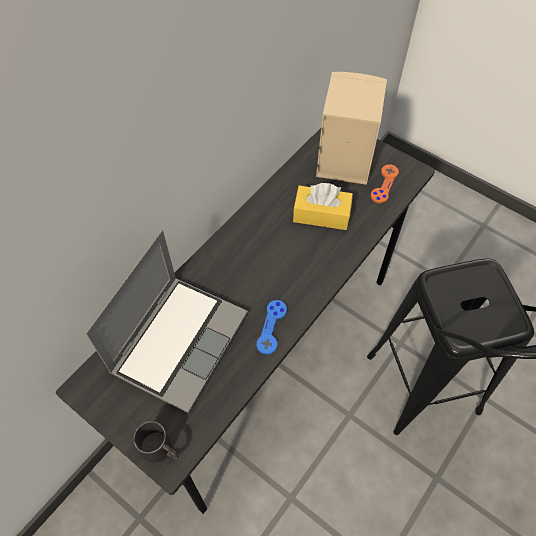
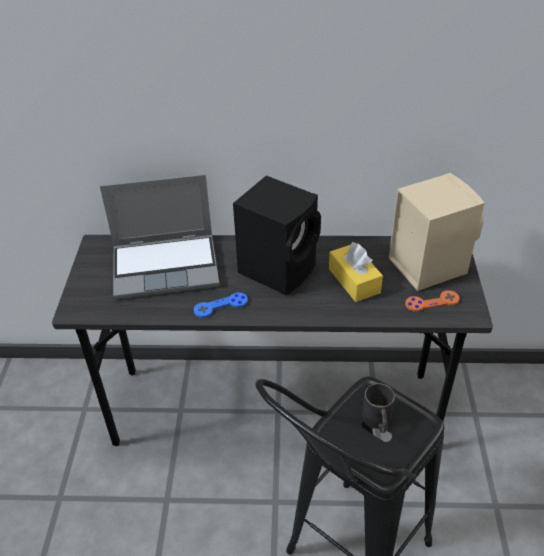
camera: 55 degrees right, 15 degrees down
black mug [134,421,179,463] -> black mug moved to [362,383,395,433]
none -> black speaker [233,176,321,295]

